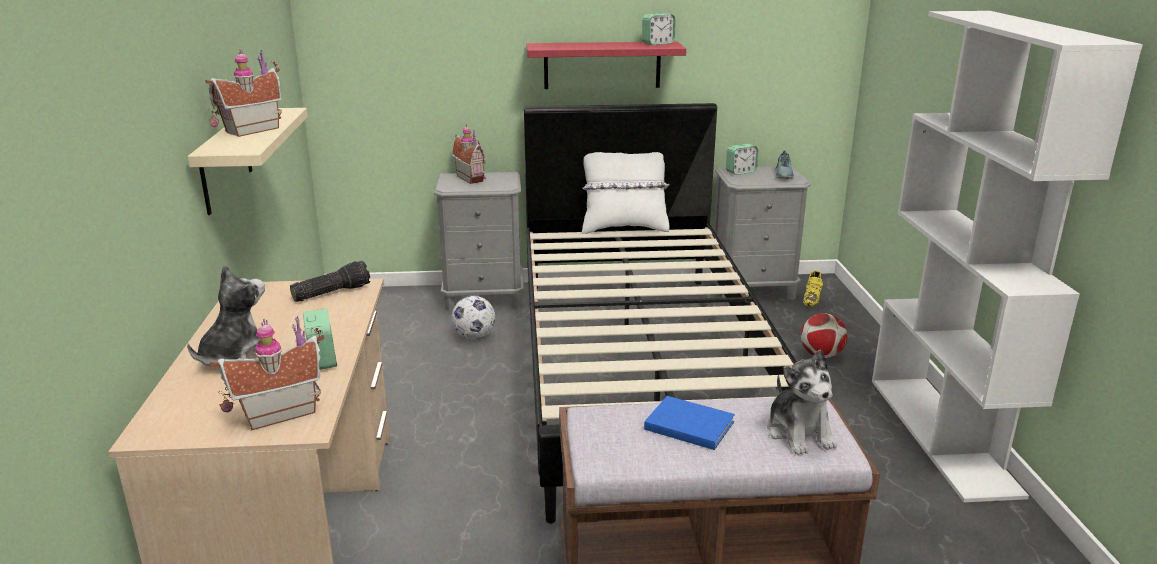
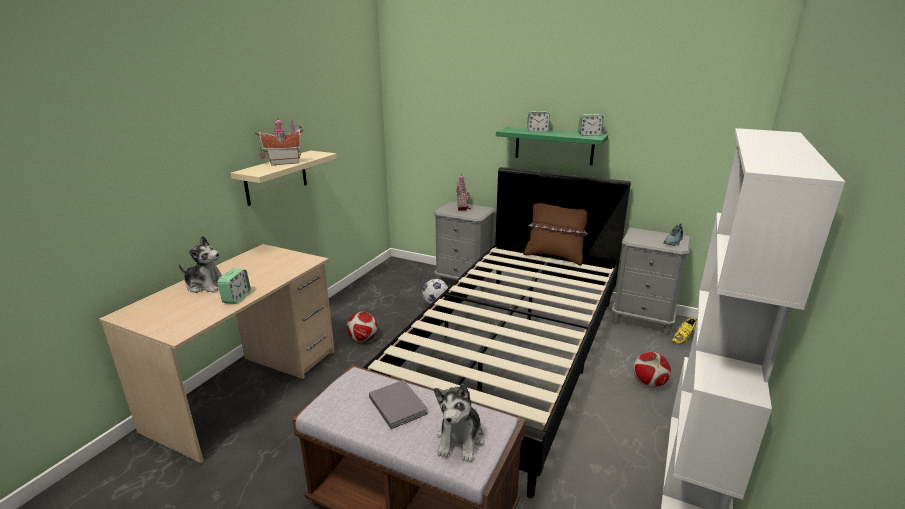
camera: 30 degrees right, 0 degrees up
plush toy [187,265,265,367] -> plush toy turned 45 degrees clockwise [179,236,223,293]
toy house [210,316,324,430] -> none
flashlight [290,261,370,302] -> none
red shelf [527,42,686,89] -> green shelf [496,127,608,165]
white pillow [582,152,670,234] -> brown pillow [523,203,588,266]
blue book [644,396,735,450] -> grey book [369,380,428,429]
alarm clock [726,144,758,175] -> alarm clock moved to [527,111,550,132]
none -> football [347,311,377,342]

